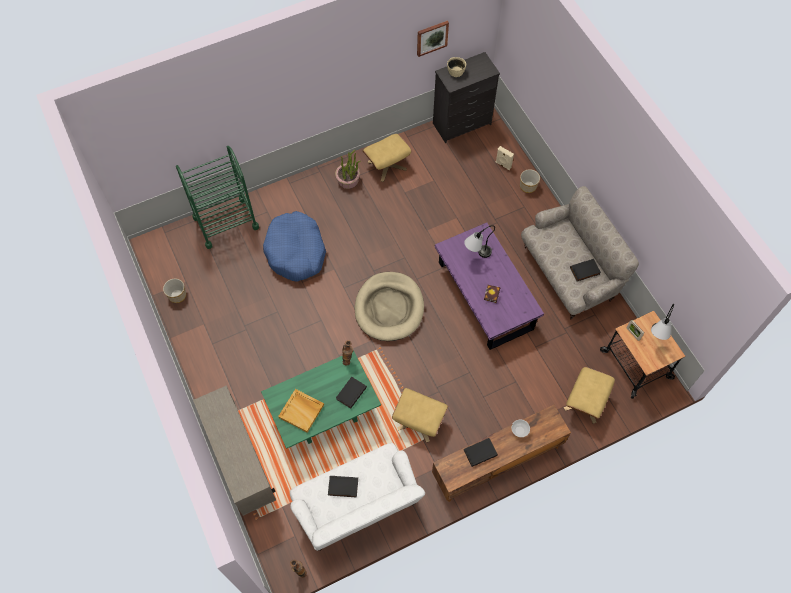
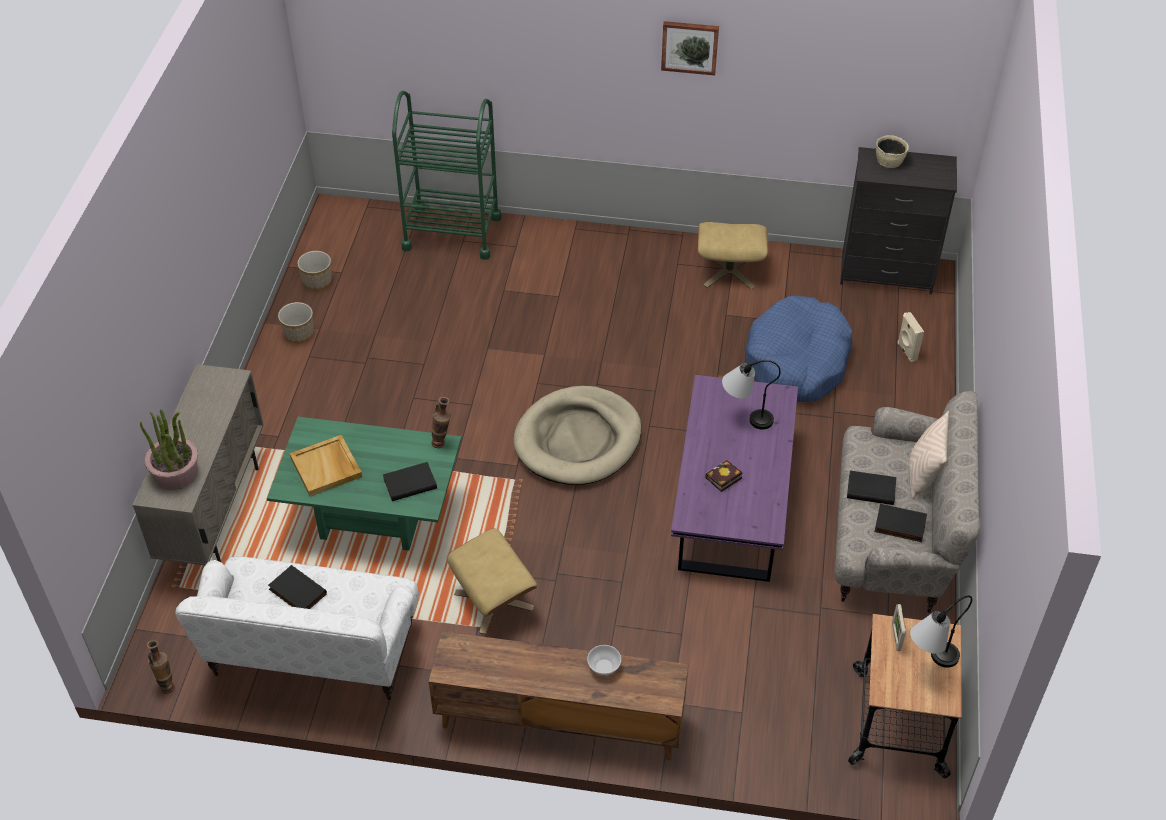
camera: 35 degrees right, 15 degrees down
blue dog bed [263,211,326,282] -> blue dog bed moved to [745,296,853,402]
potted plant [335,149,361,189] -> potted plant moved to [140,409,198,490]
picture [417,21,449,57] -> picture moved to [661,21,719,75]
black book [464,438,498,467] -> black book moved to [847,470,896,505]
planter [520,169,540,193] -> planter moved to [278,302,314,343]
beige ottoman [564,367,615,424] -> none
none -> beige pillow [908,411,949,499]

